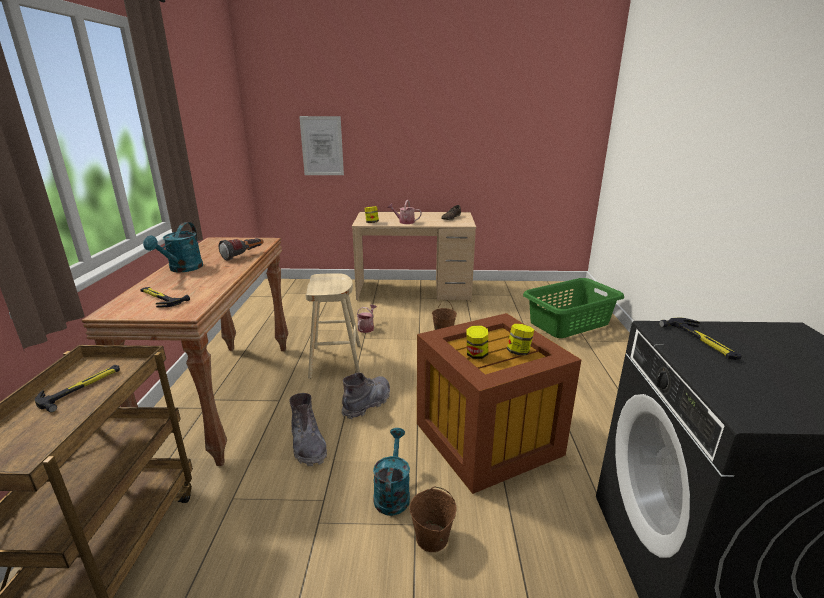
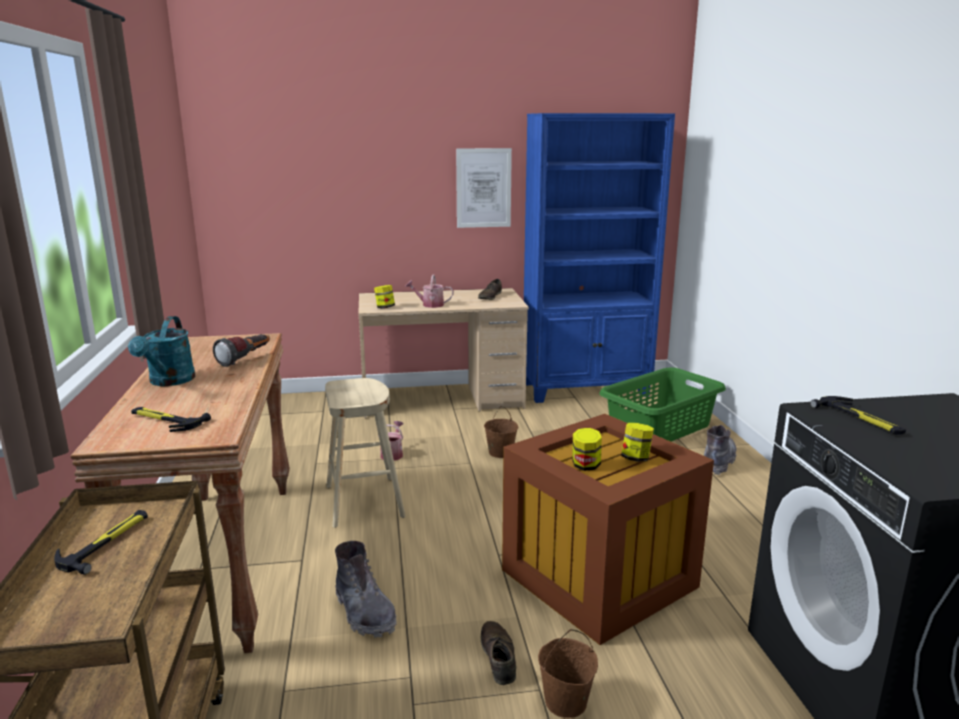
camera: 10 degrees left, 5 degrees down
picture [299,116,344,175] -> picture moved to [456,148,512,228]
grey boot [342,372,390,419] -> grey boot moved to [704,425,736,475]
turquoise watering can [373,428,410,516] -> brown shoe [481,621,516,685]
none -> blue bookcase [524,113,675,403]

